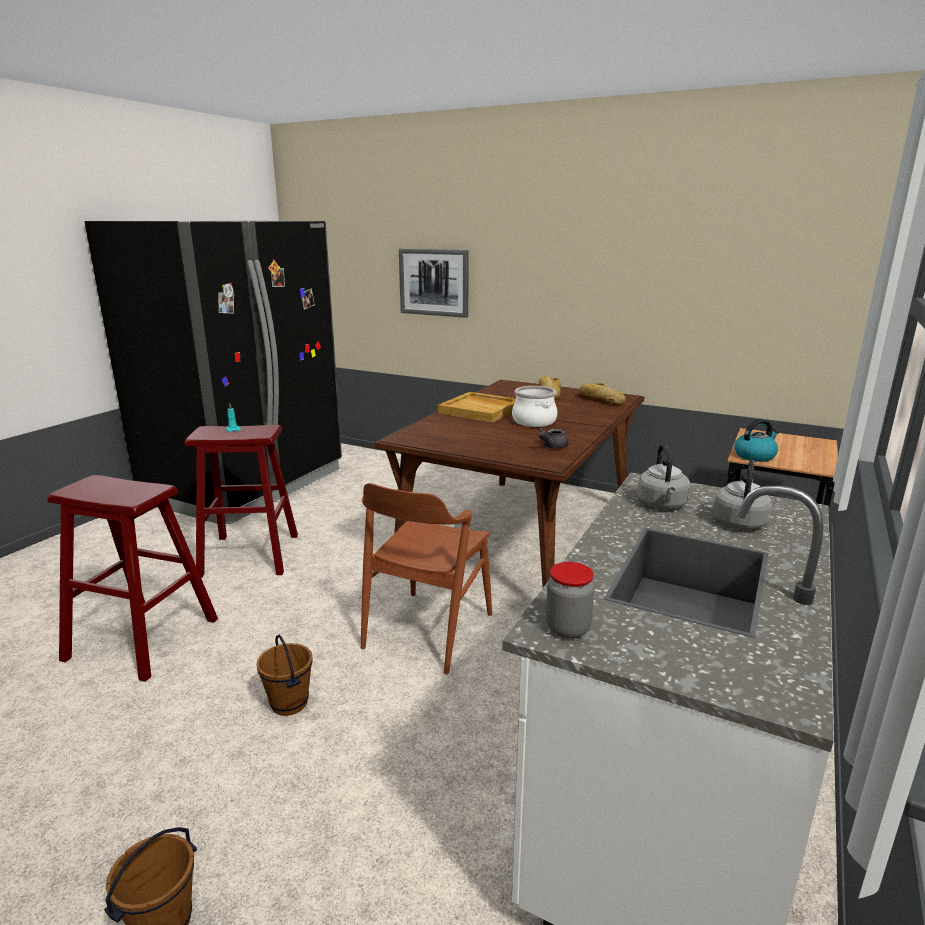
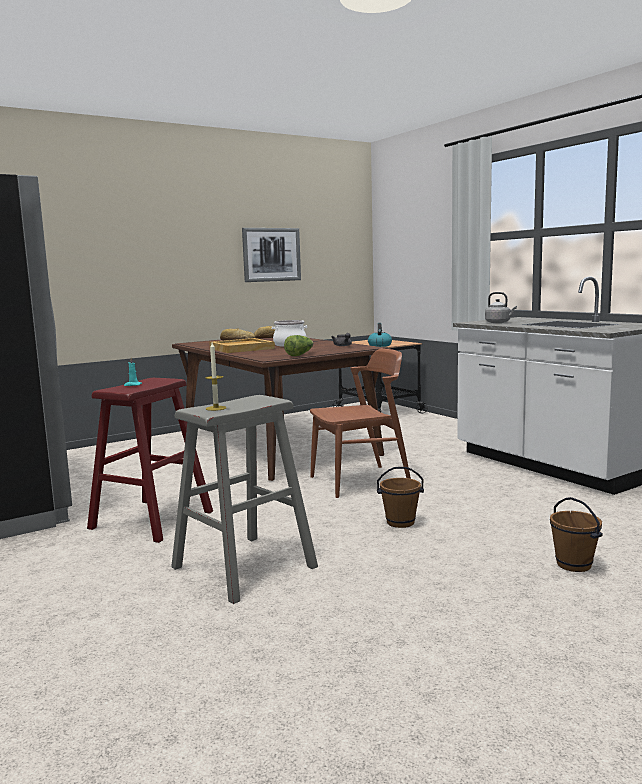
camera: 60 degrees left, 10 degrees down
red stool [47,475,218,682] -> grey stool [171,395,318,604]
brown chair [361,483,492,674] -> brown chair turned 75 degrees counterclockwise [310,348,411,498]
picture [399,249,469,318] -> picture moved to [242,228,301,282]
jar [546,562,595,639] -> none
grey kettle [713,460,772,529] -> none
none -> candle [205,343,227,411]
none -> lettuce [284,335,313,356]

